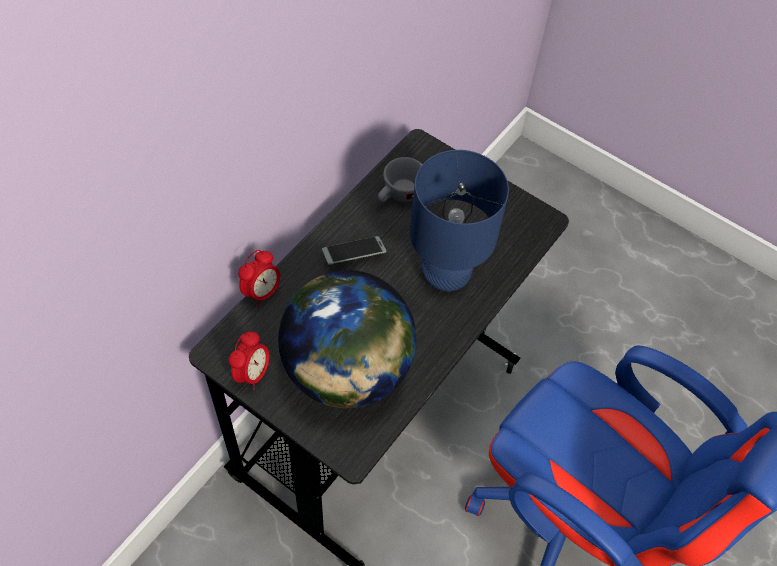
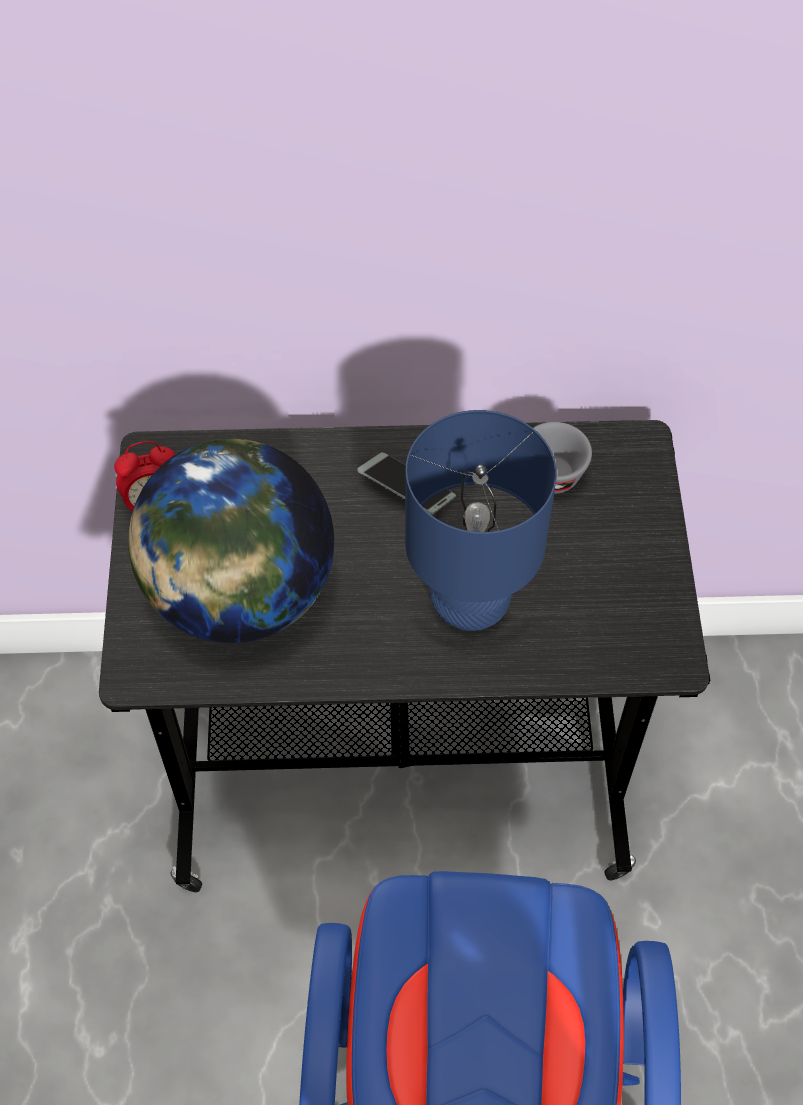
camera: 55 degrees right, 0 degrees up
alarm clock [238,250,281,307] -> none

